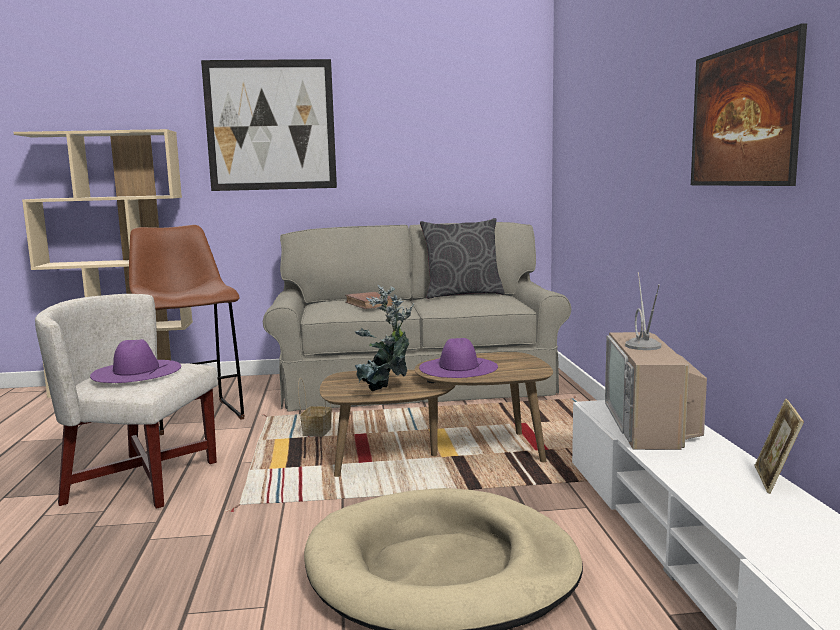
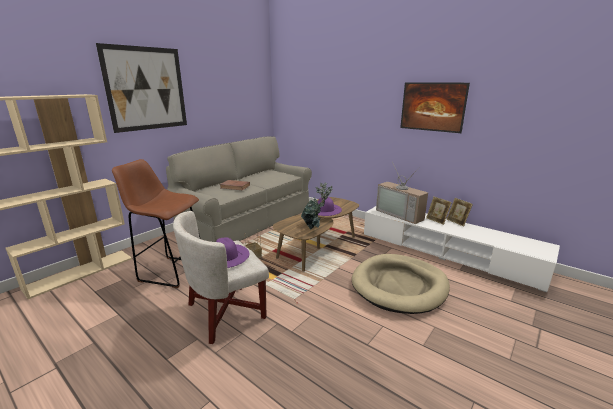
camera: 45 degrees left, 10 degrees up
grey pillow [420,218,505,299] -> none
none -> picture frame [426,197,452,225]

